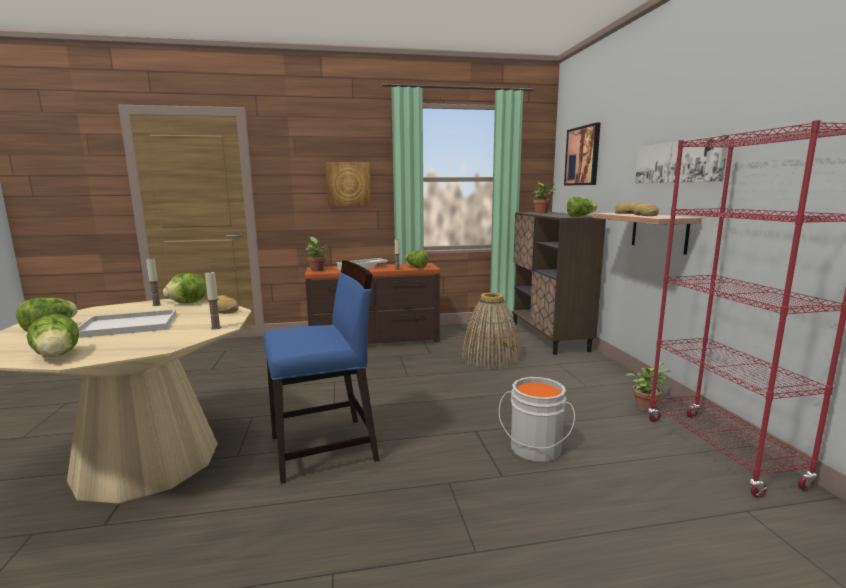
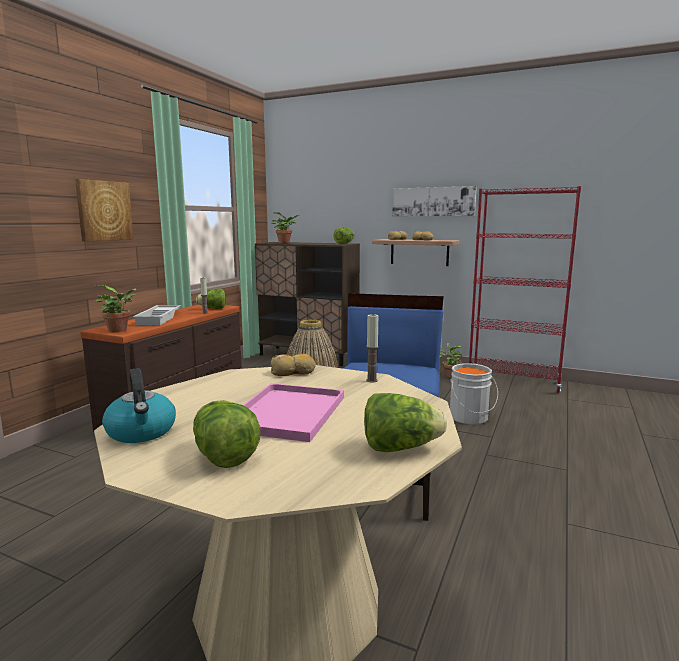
camera: 55 degrees left, 0 degrees up
white tray [78,309,176,338] -> pink tray [244,383,344,442]
candle [146,258,161,306] -> none
lettuce [163,273,207,303] -> none
picture [564,122,600,186] -> none
none -> kettle [102,368,176,443]

